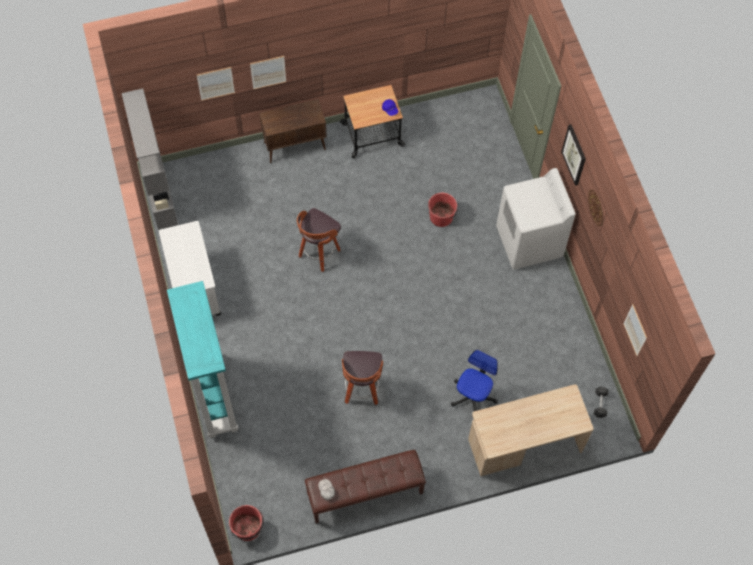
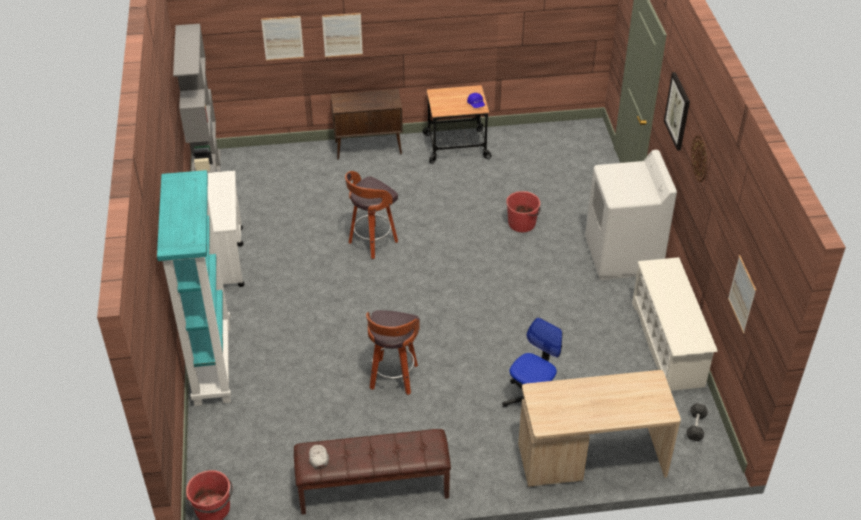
camera: 10 degrees right, 20 degrees down
none -> white shoe rack [632,257,718,391]

